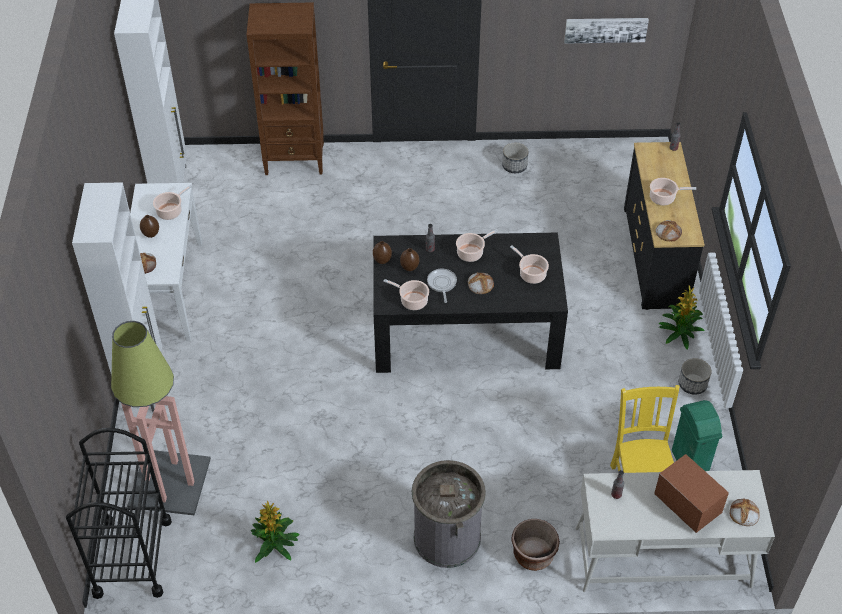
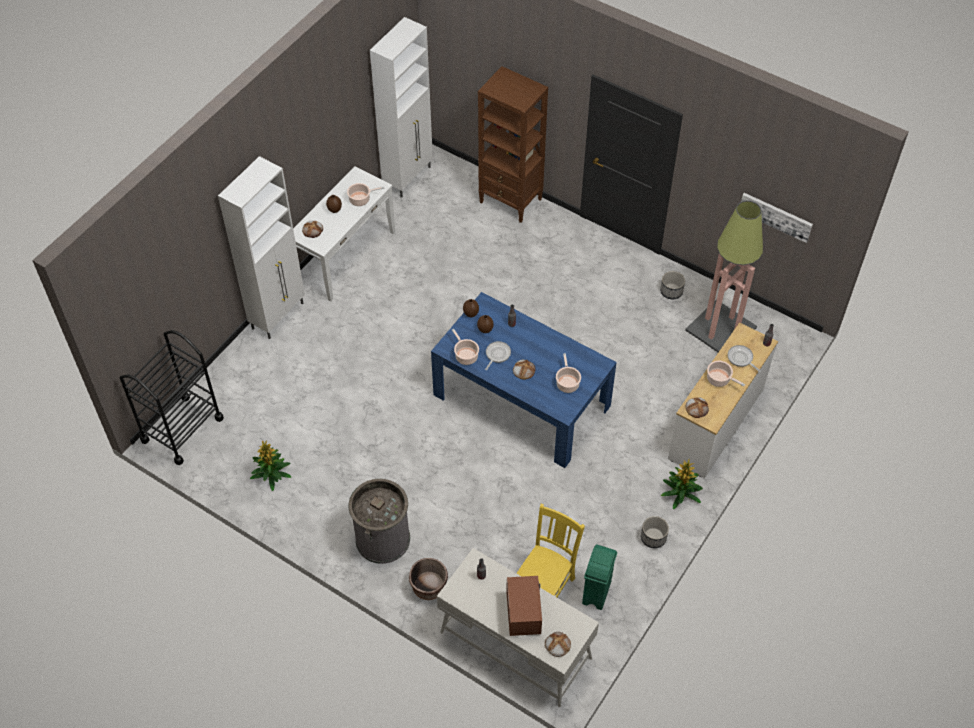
camera: 35 degrees right, 5 degrees up
floor lamp [111,321,211,516] -> floor lamp moved to [685,200,763,352]
black dining table [373,232,568,373] -> blue dining table [431,292,617,468]
cooking pot [456,229,498,262] -> none
black dresser [624,142,705,310] -> white dresser [668,322,778,479]
none -> frying pan [728,345,761,372]

